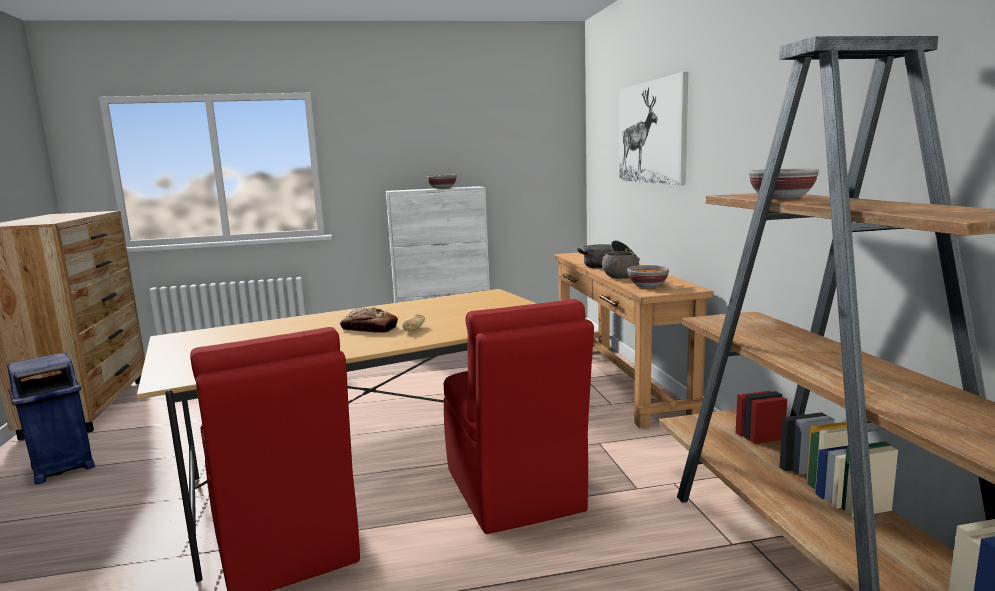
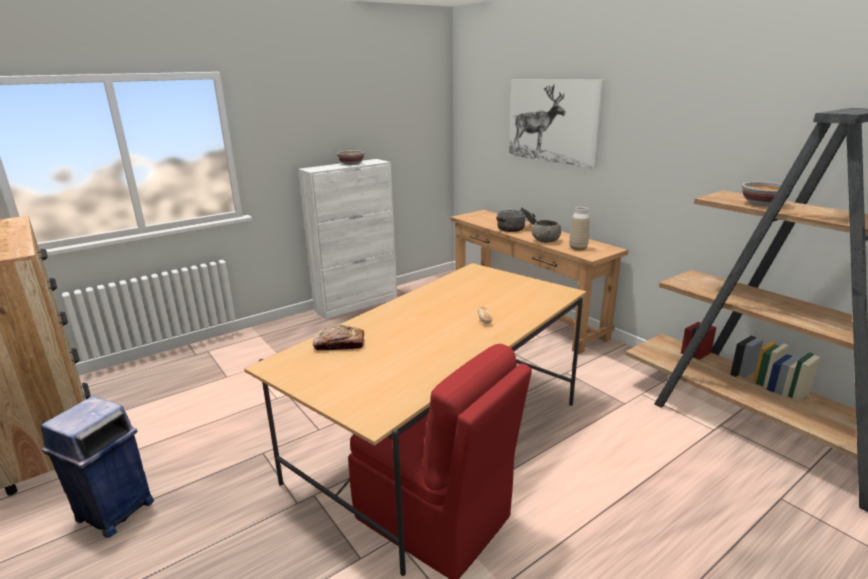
camera: 25 degrees left, 10 degrees up
bread [340,307,398,333] -> bread moved to [313,325,364,351]
red chair [444,299,594,534] -> none
bowl [627,265,669,287] -> vase [569,207,590,251]

